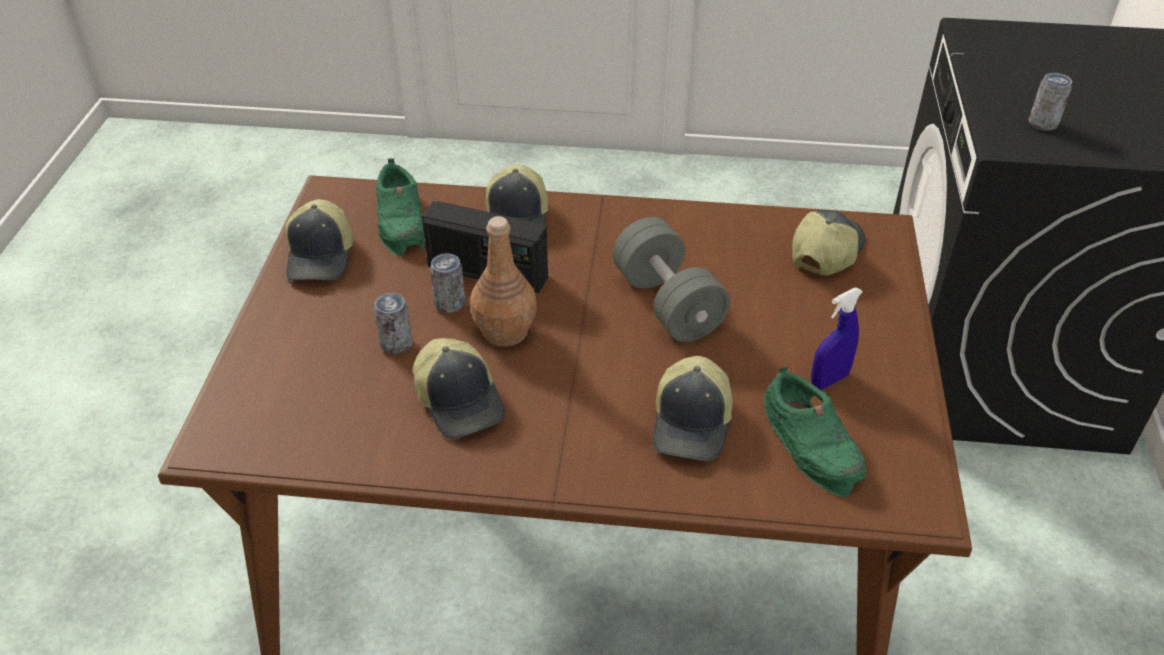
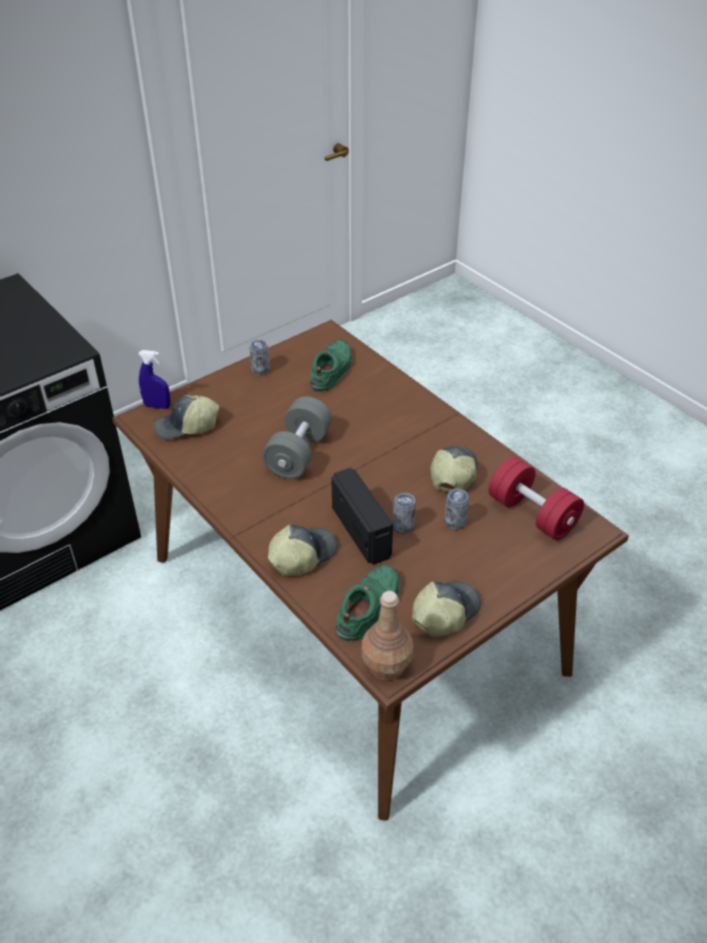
camera: 135 degrees left, 0 degrees up
brown bottle [470,216,537,347] -> brown bottle moved to [361,591,413,680]
cap [653,356,733,461] -> none
blue spray bottle [811,288,863,390] -> blue spray bottle moved to [138,350,170,409]
can [1028,73,1072,131] -> can moved to [249,340,270,375]
none -> red dumbbell [489,457,584,540]

